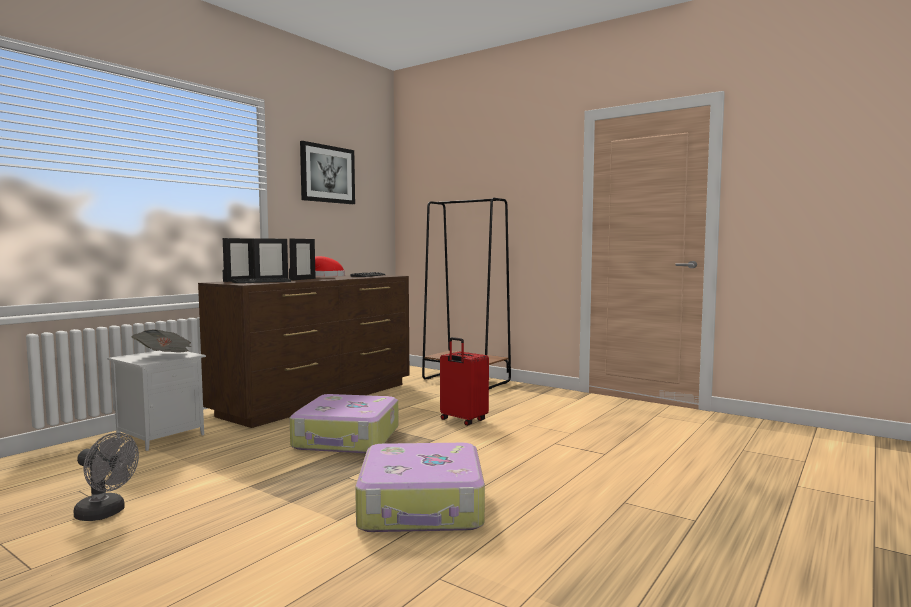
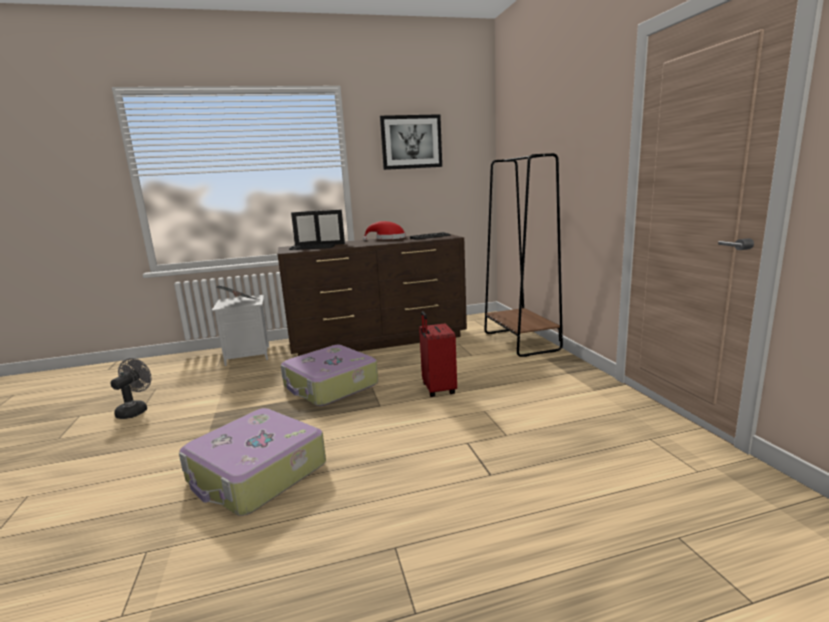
camera: 40 degrees right, 10 degrees up
grey fan [74,433,139,521] -> grey fan turned 135 degrees counterclockwise [110,358,152,419]
picture frame [289,239,316,280] -> none

